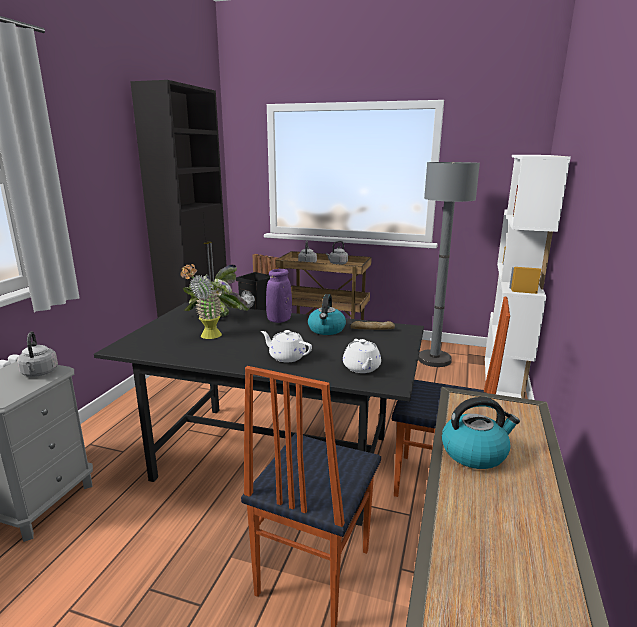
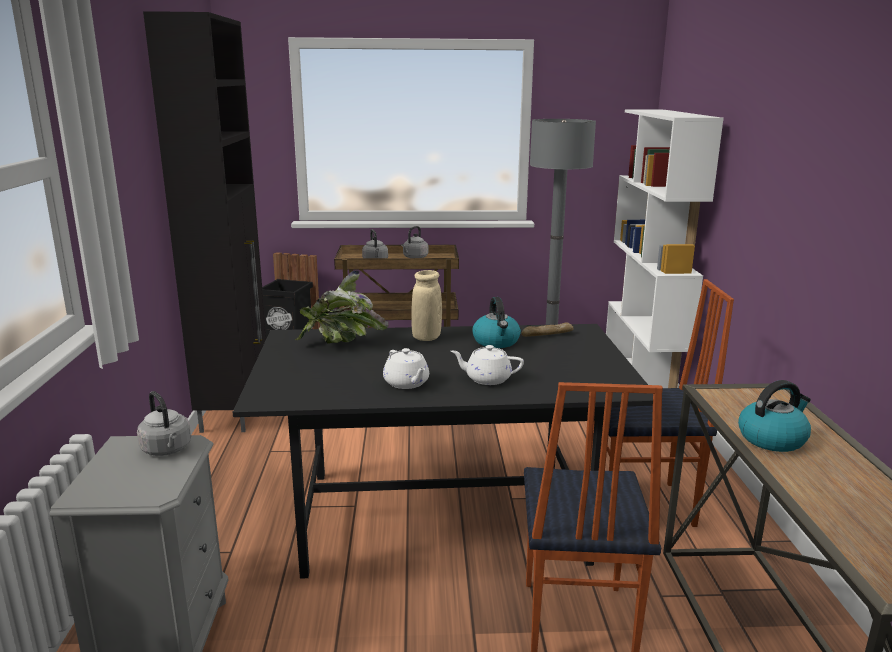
camera: 20 degrees left, 0 degrees up
potted plant [181,264,222,339] -> none
purple vase [266,269,292,323] -> beige vase [411,270,442,341]
white teapot [343,339,381,373] -> white teapot moved to [383,348,429,389]

